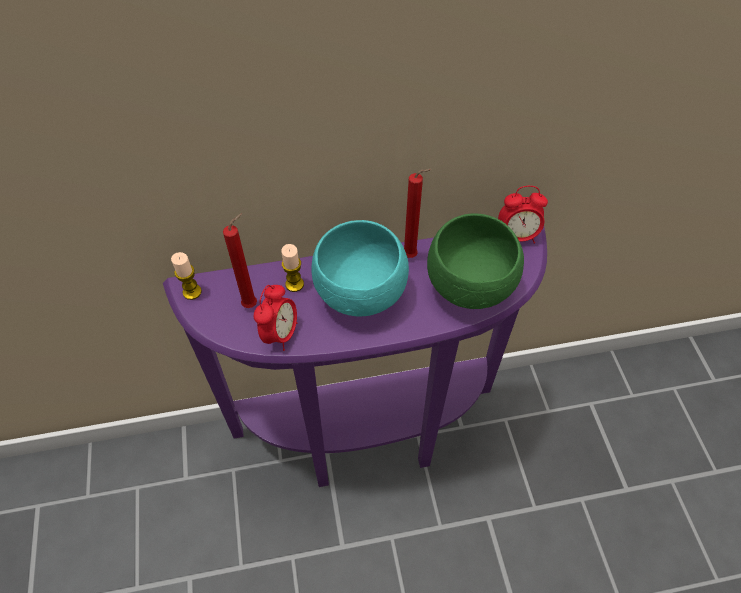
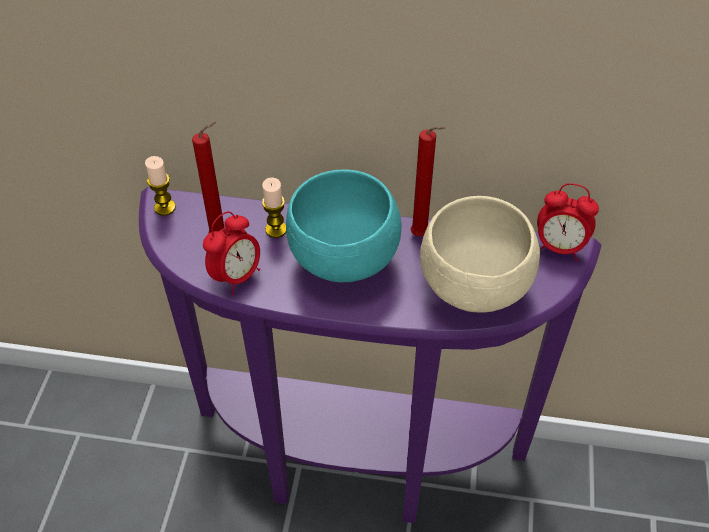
camera: 20 degrees right, 5 degrees down
green bowl [427,213,524,309] -> beige bowl [420,196,540,312]

